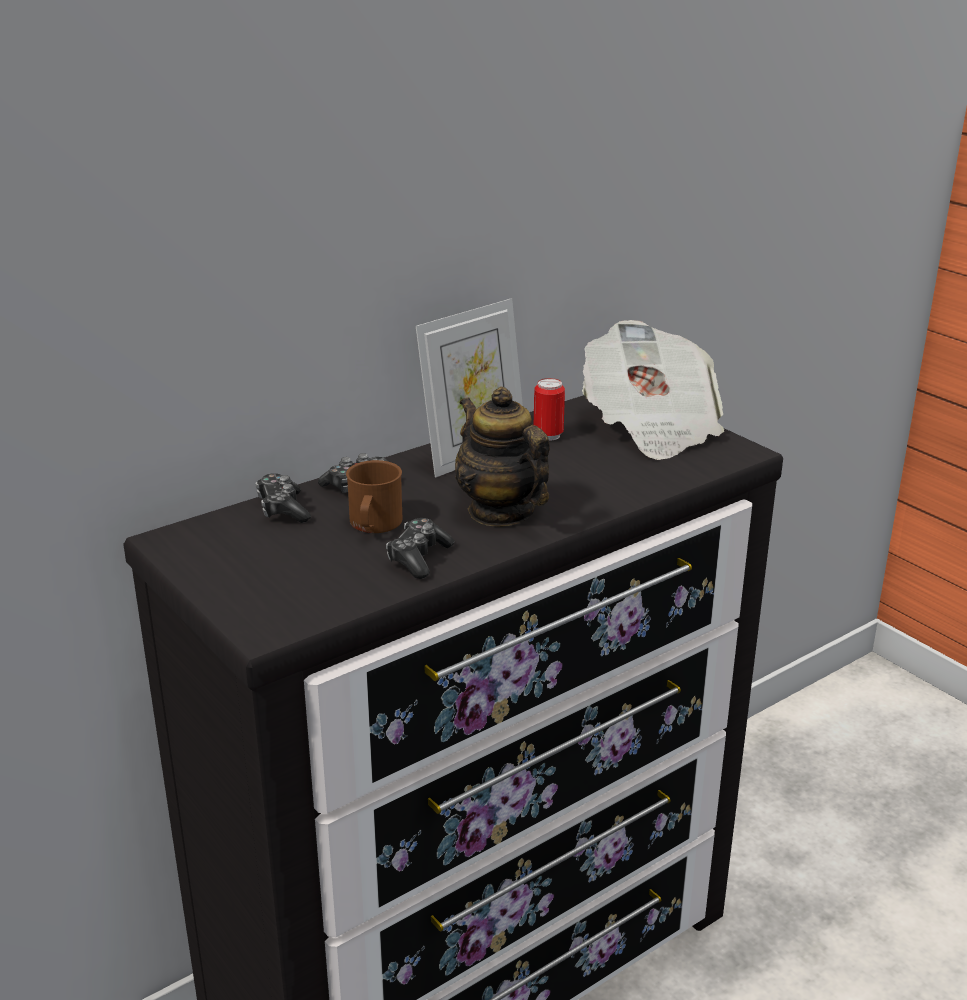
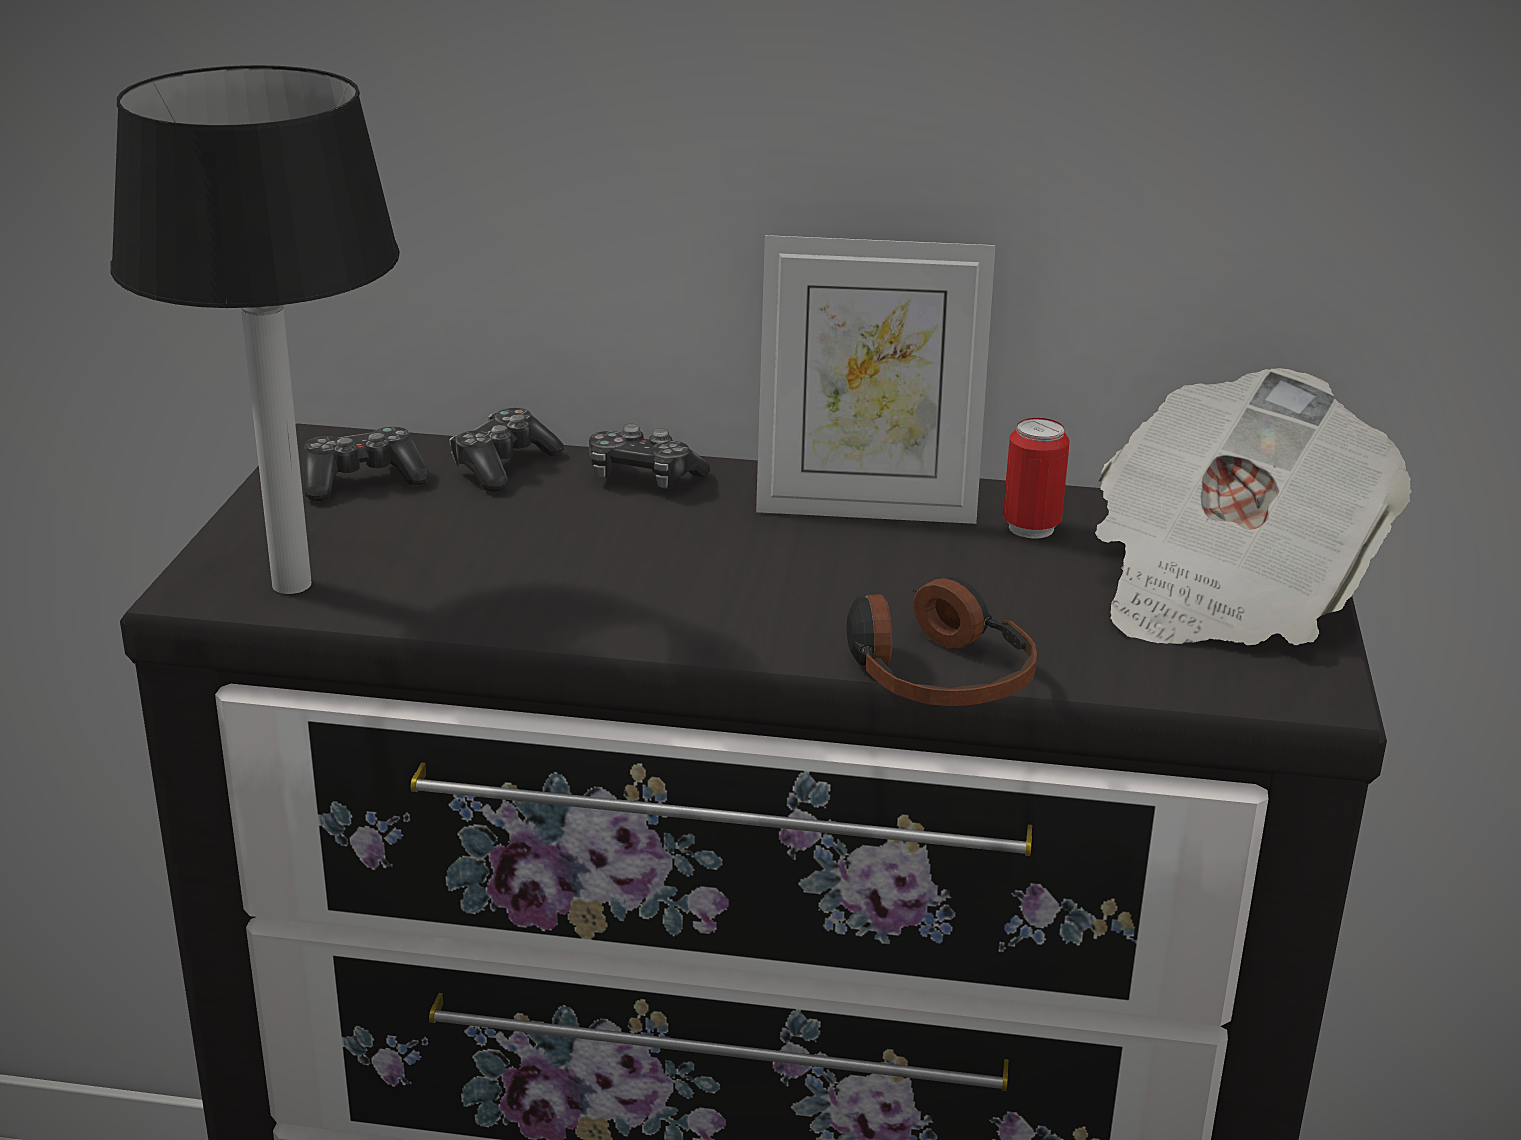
camera: 45 degrees right, 0 degrees up
brown mug [346,460,403,533] -> none
game controller [386,518,455,579] -> game controller moved to [304,427,430,501]
teapot [455,387,550,526] -> none
none -> table lamp [110,65,400,594]
none -> headphones [847,577,1037,706]

